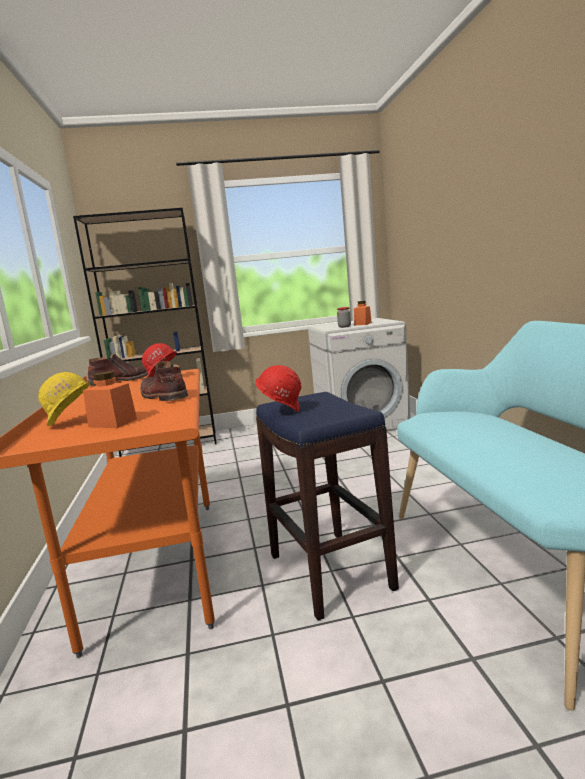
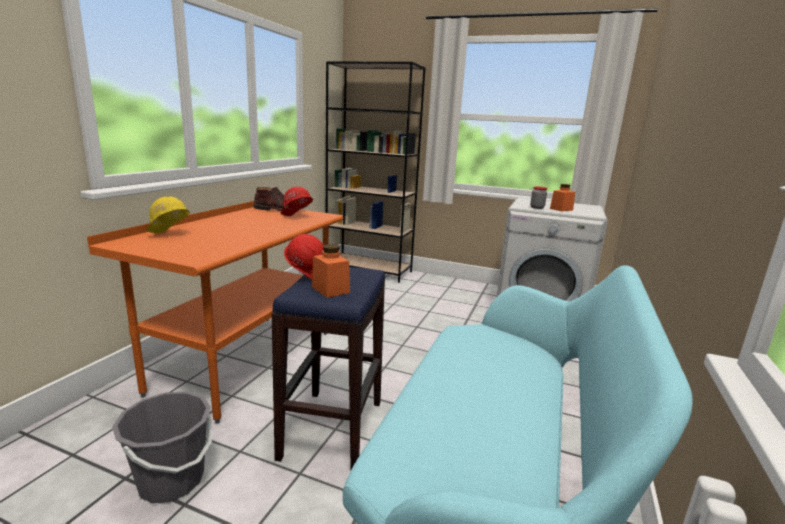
camera: 30 degrees right, 5 degrees up
orange jar [83,371,137,428] -> orange jar moved to [312,244,350,298]
brown boot [140,361,188,401] -> none
none -> grey bucket [112,391,212,503]

